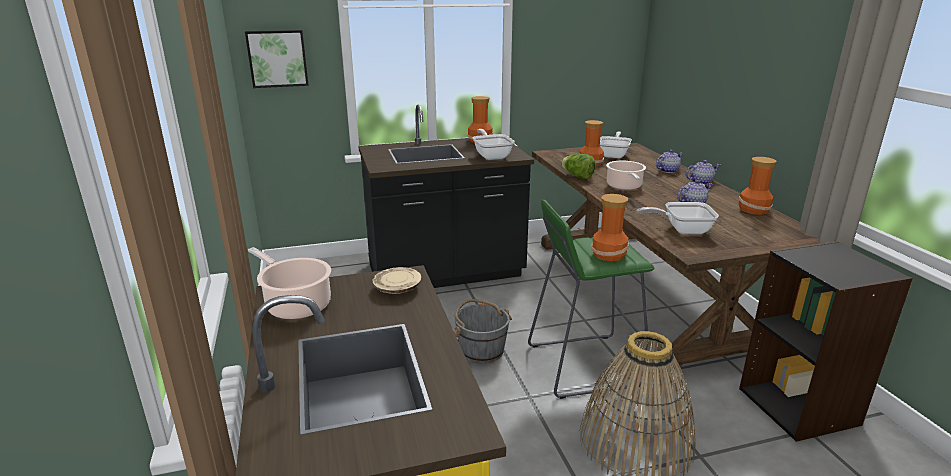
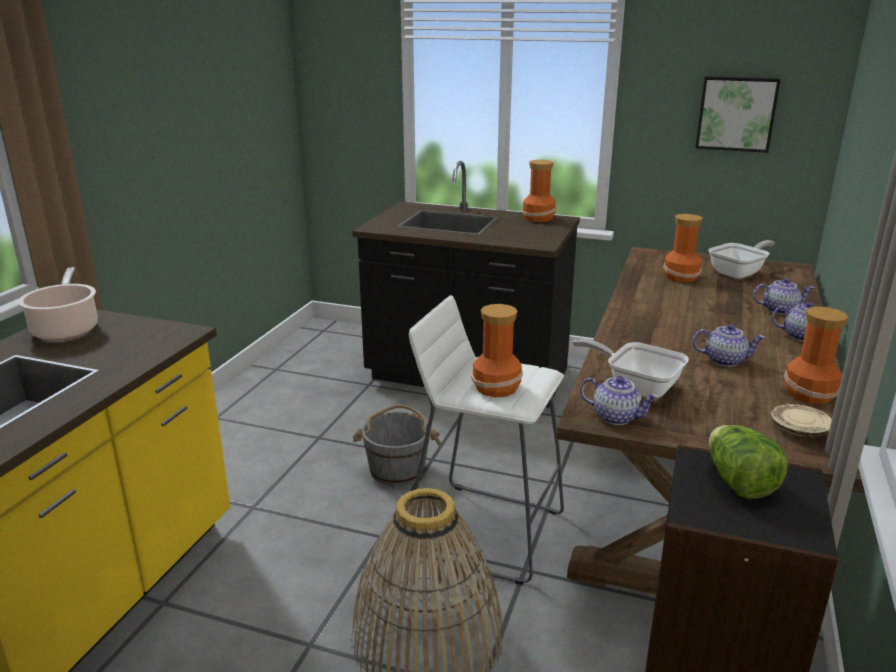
camera: 35 degrees right, 0 degrees up
picture [245,30,309,88] -> picture moved to [695,76,781,153]
beige plate [372,267,421,294] -> beige plate moved to [771,404,832,436]
frying pan [473,129,515,160] -> none
green stool [528,199,655,399] -> white stool [409,295,564,585]
lettuce [561,154,596,179] -> lettuce moved to [709,425,788,499]
cooking pot [606,161,646,190] -> none
none -> teapot [580,376,659,425]

